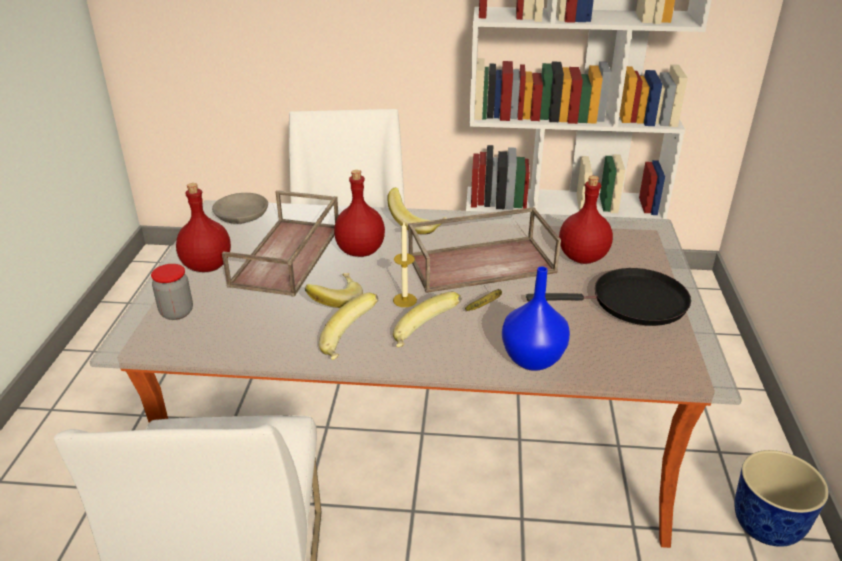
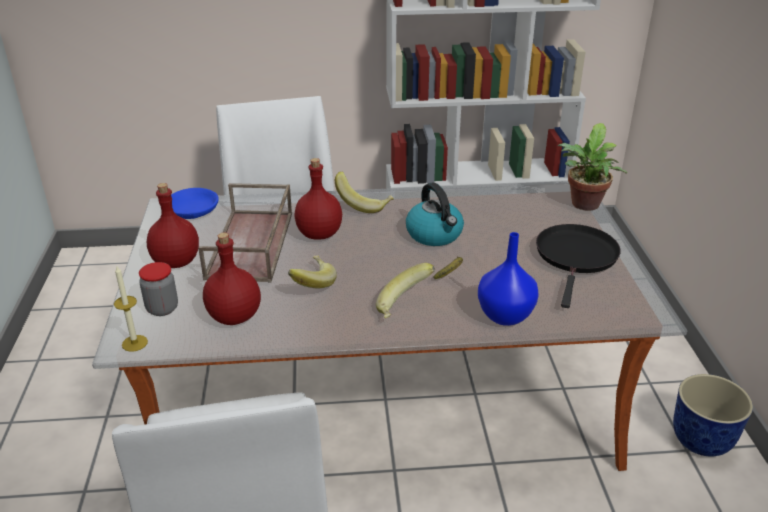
camera: 10 degrees left, 0 degrees up
grey bowl [212,193,268,224] -> blue bowl [171,188,219,219]
banana [319,293,379,360] -> none
candle [393,222,417,307] -> candle moved to [114,265,148,352]
brown tray [408,207,561,293] -> kettle [406,183,464,246]
black frying pan [526,268,691,326] -> black frying pan turned 60 degrees counterclockwise [536,224,621,308]
red bottle [559,176,613,264] -> red bottle moved to [203,232,261,325]
none -> potted plant [558,123,627,211]

